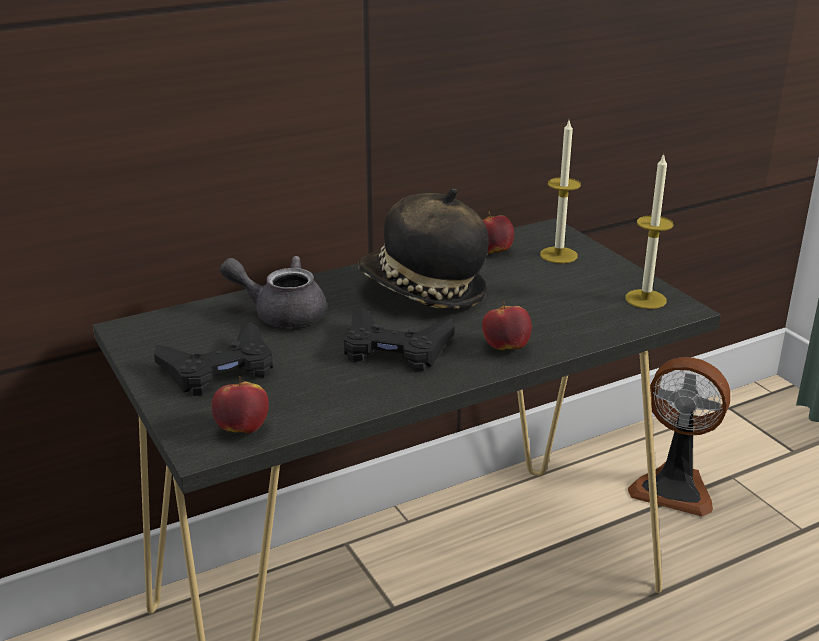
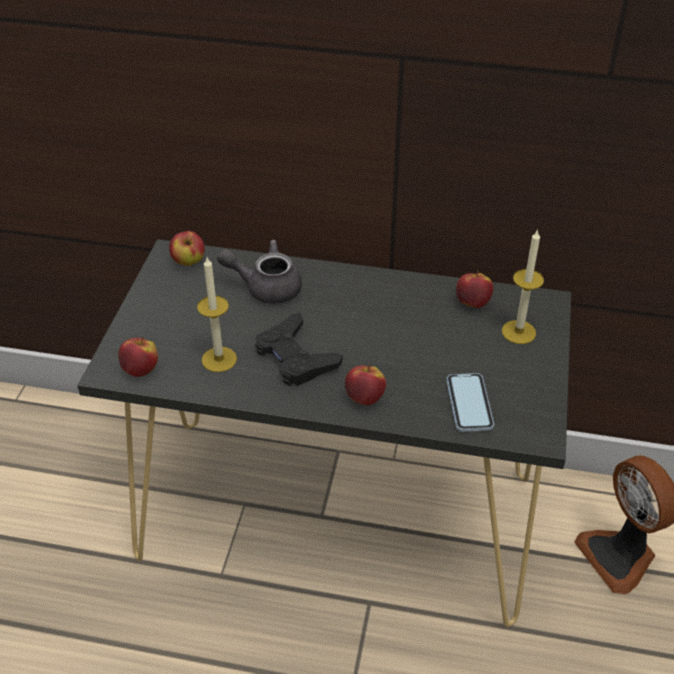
camera: 40 degrees right, 15 degrees up
black game controller [154,321,273,396] -> none
grey teapot [220,256,327,328] -> grey teapot turned 45 degrees counterclockwise [217,240,302,304]
hat [358,188,488,309] -> none
candle [625,153,674,309] -> candle moved to [197,257,237,372]
none -> apple [169,231,205,266]
none -> phone [446,373,494,432]

